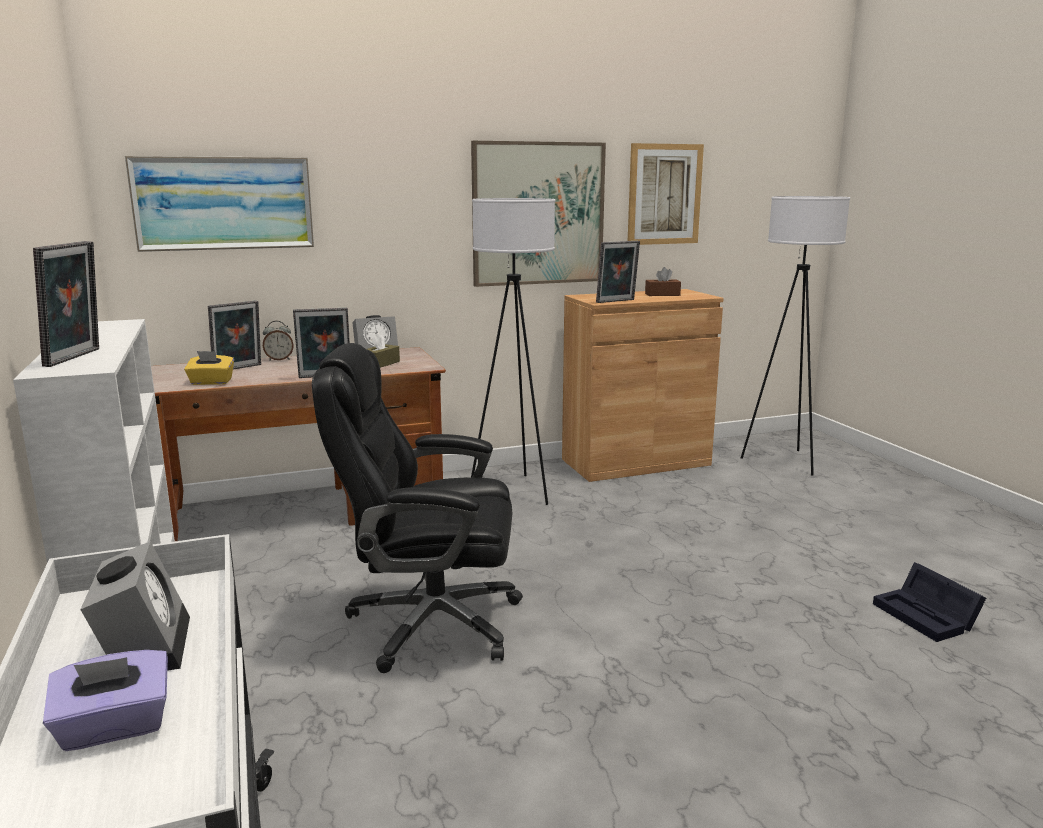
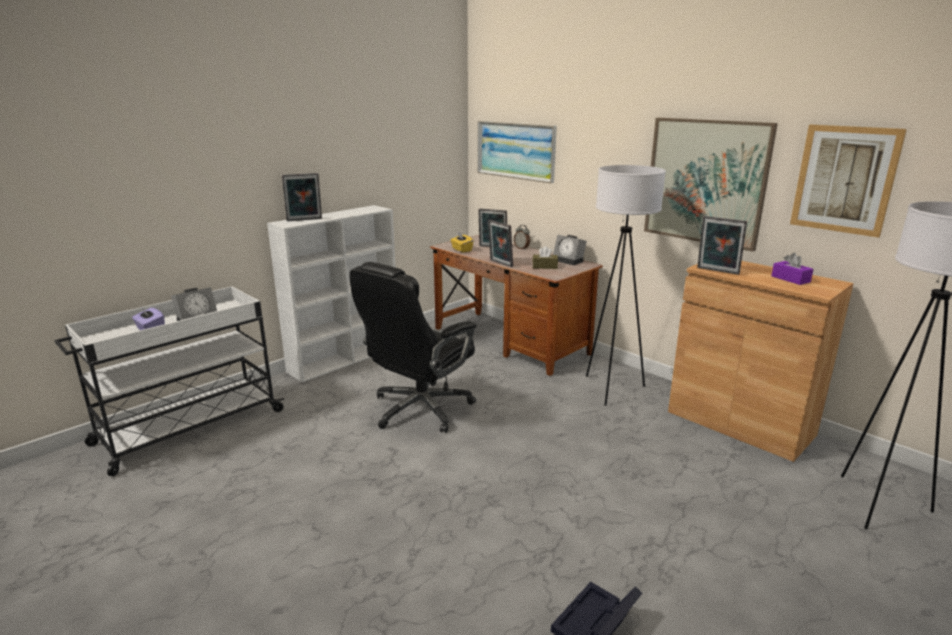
camera: 65 degrees right, 5 degrees up
black office chair [312,343,523,673] -> black office chair turned 120 degrees counterclockwise [349,262,476,433]
brown tissue box [645,267,681,296] -> purple tissue box [771,253,814,285]

